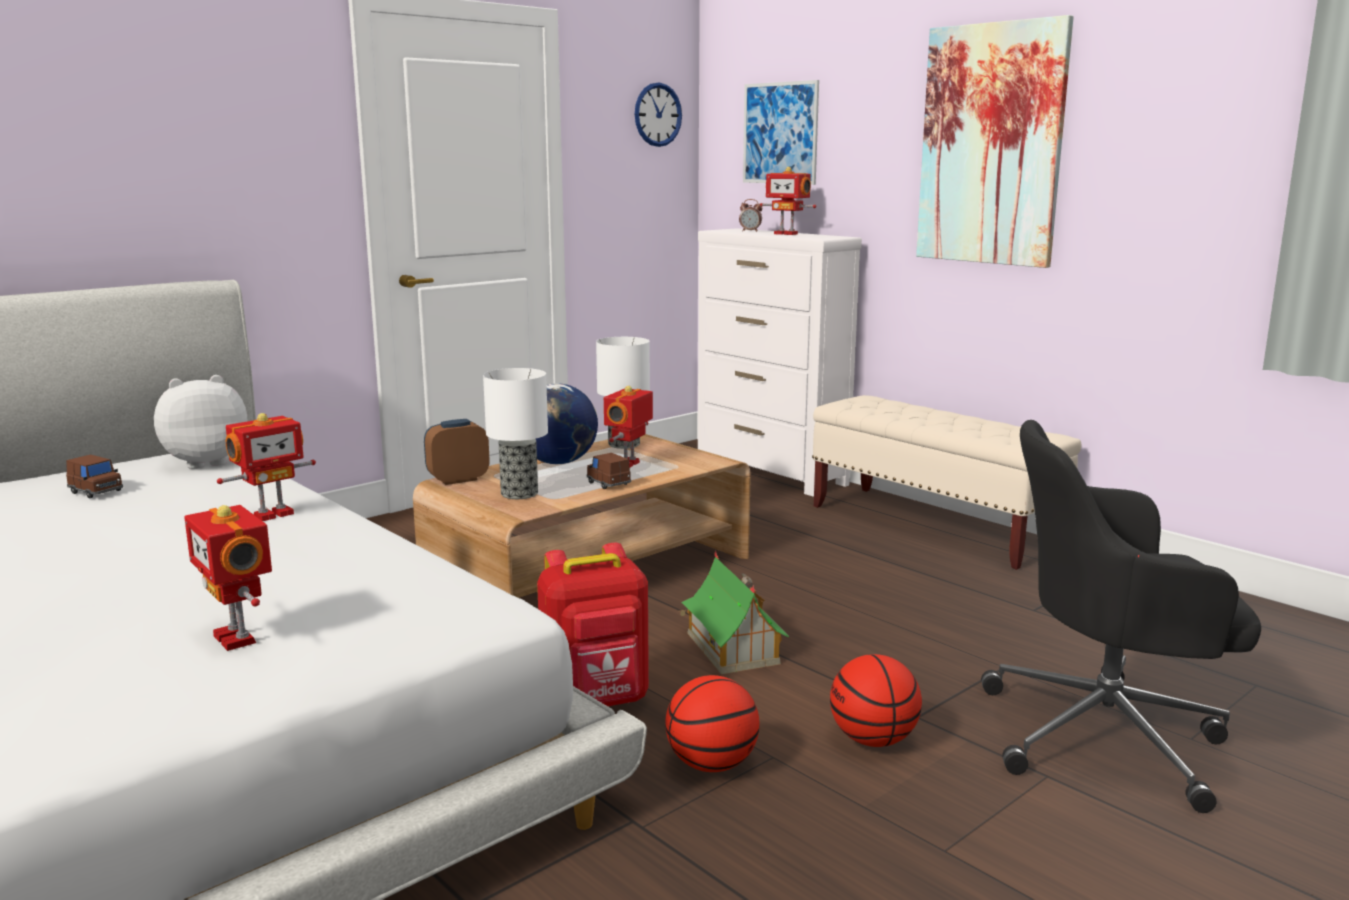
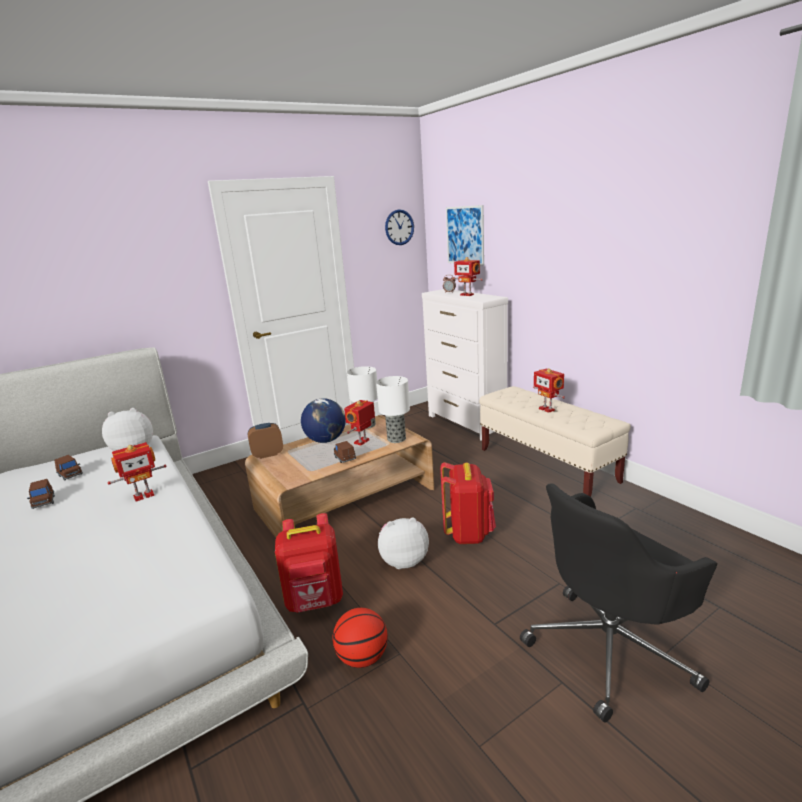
camera: 10 degrees right, 5 degrees up
toy robot [184,505,272,651] -> toy robot moved to [533,368,565,413]
table lamp [483,368,548,499] -> table lamp moved to [376,376,410,443]
toy house [678,551,789,674] -> plush toy [378,518,429,569]
basketball [830,654,922,747] -> none
picture [916,15,1074,268] -> none
black office chair [981,420,1261,813] -> black office chair turned 45 degrees counterclockwise [520,483,717,722]
none -> brown toy car [27,479,55,509]
none -> red backpack [440,462,496,544]

